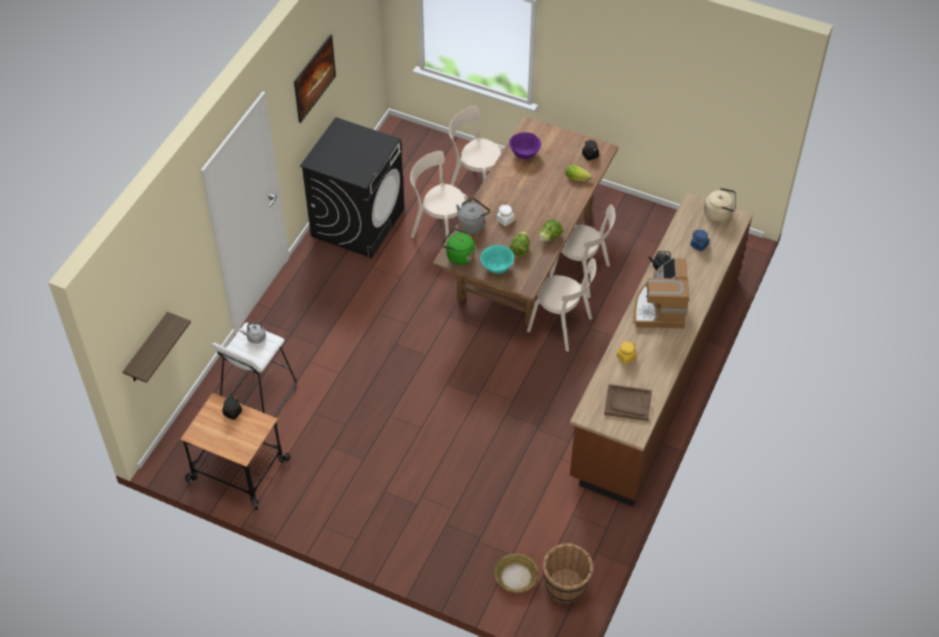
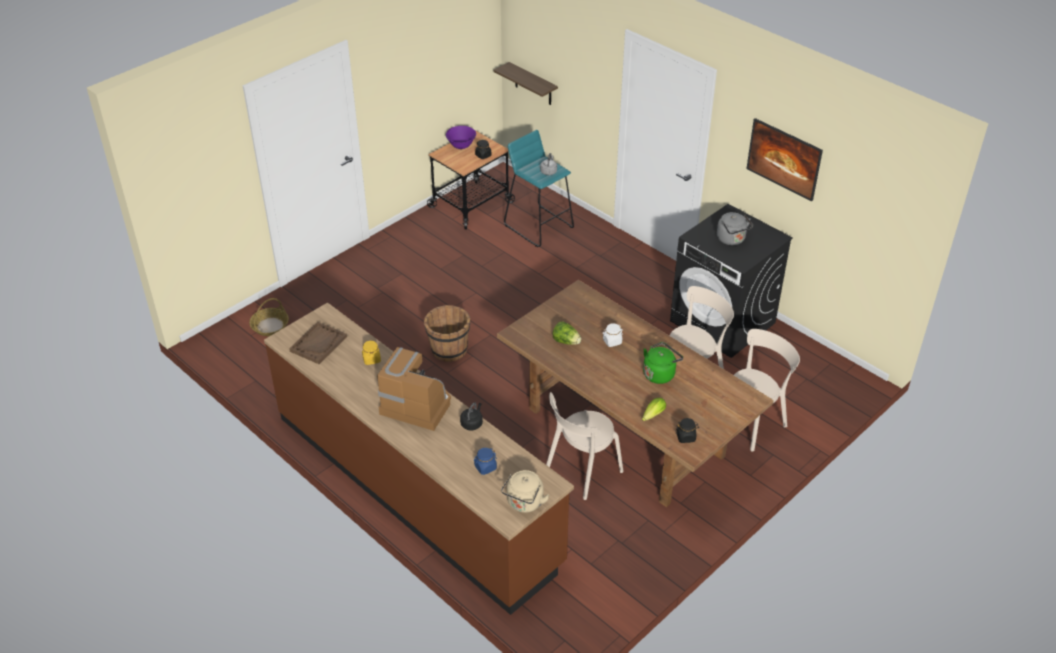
camera: 110 degrees right, 10 degrees down
white stool [212,323,297,417] -> turquoise stool [504,130,574,247]
green kettle [441,228,475,265] -> green kettle moved to [643,342,683,384]
grey kettle [456,198,490,235] -> grey kettle moved to [717,212,753,245]
turquoise bowl [480,245,514,274] -> none
purple bowl [509,132,541,159] -> purple bowl moved to [446,126,476,149]
beige chair [527,258,596,352] -> none
lettuce [539,219,563,242] -> none
brown bucket [543,543,593,603] -> brown bucket moved to [424,305,470,362]

